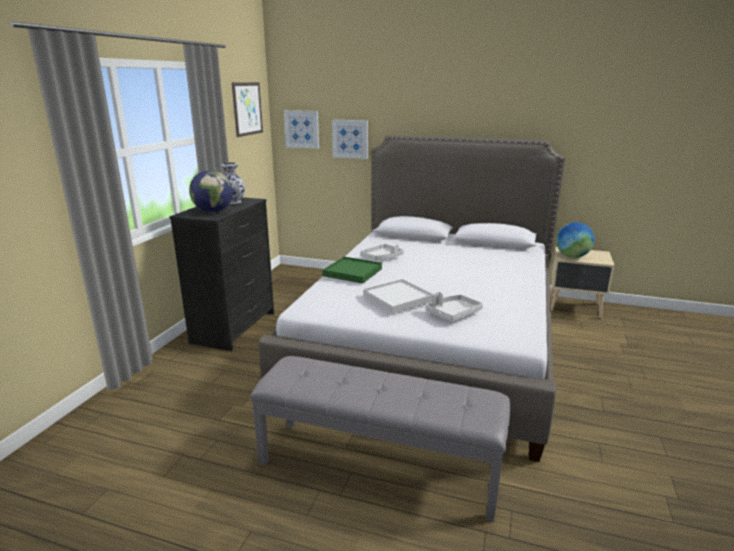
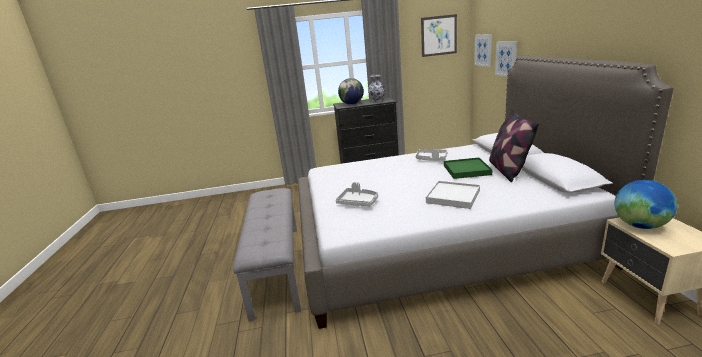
camera: 65 degrees right, 0 degrees up
green tray [323,257,382,284] -> green tray moved to [444,158,492,179]
white tray [363,279,433,314] -> white tray moved to [426,181,480,209]
none -> pillow [489,109,539,182]

